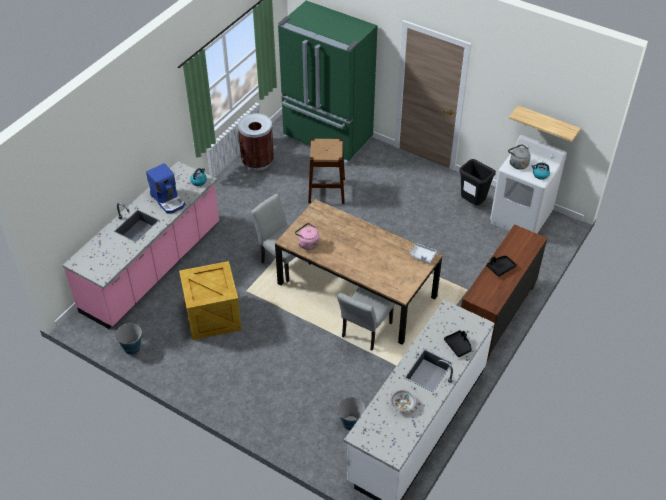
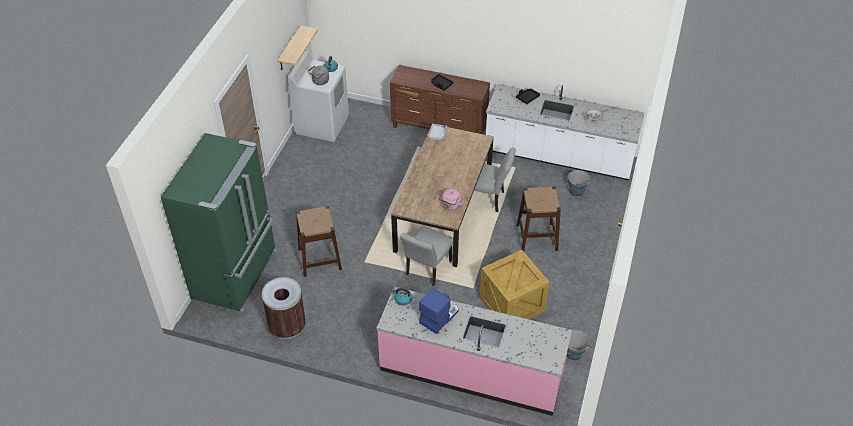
camera: 105 degrees left, 0 degrees up
black trash can [459,159,496,205] -> none
none -> brown stool [517,187,561,251]

